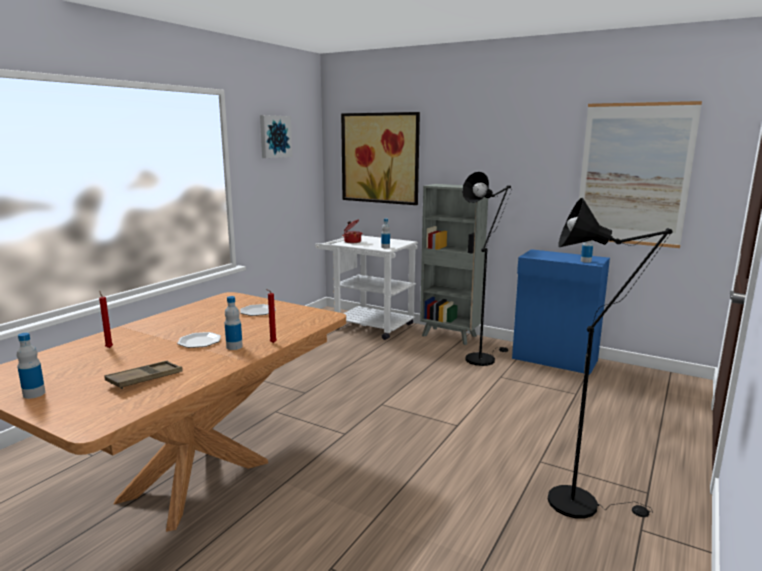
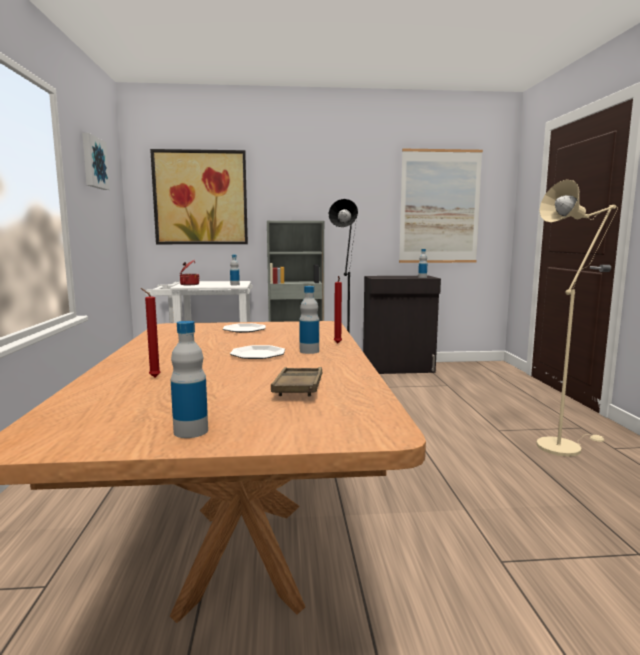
camera: 35 degrees left, 5 degrees down
blue cabinet [512,249,610,375] -> black cabinet [363,276,441,374]
black floor lamp [548,198,673,519] -> beige floor lamp [536,180,618,457]

